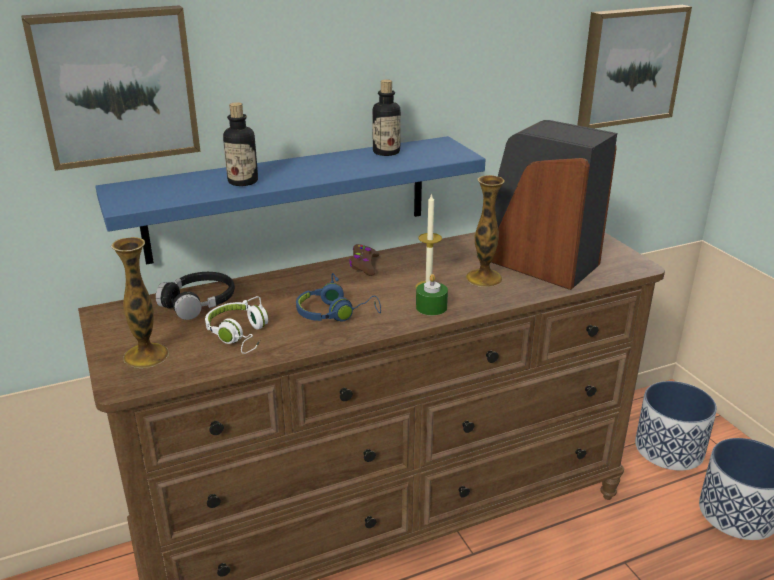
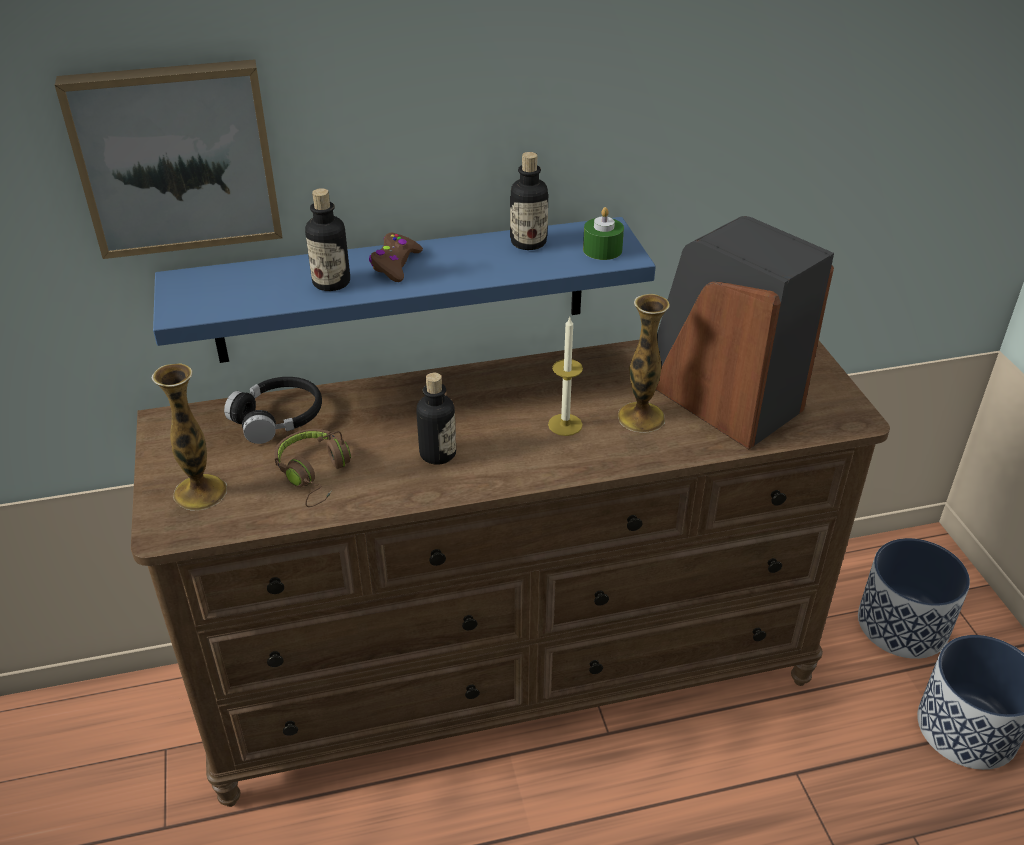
camera: 10 degrees right, 10 degrees up
white headphones [205,296,268,354] -> brown headphones [274,429,351,507]
blue headphones [296,273,381,322] -> bottle [416,373,456,465]
brown game controller [349,244,379,276] -> brown game controller moved to [369,233,423,282]
green candle [416,274,448,316] -> green candle moved to [583,207,624,260]
picture [577,5,692,128] -> none

